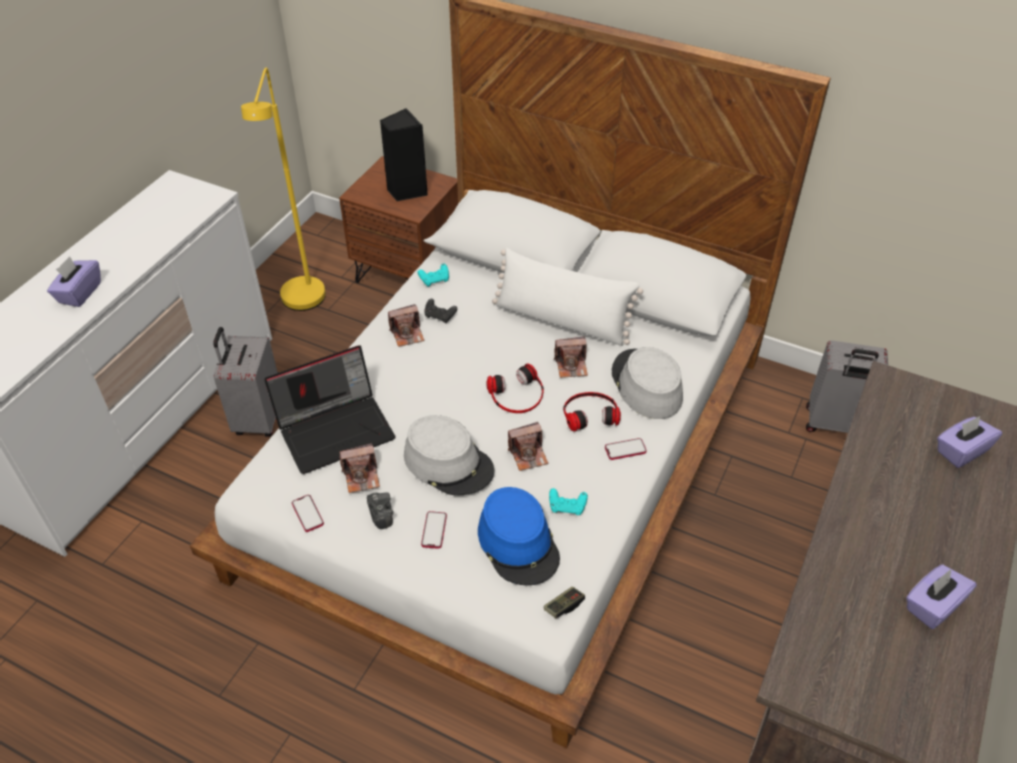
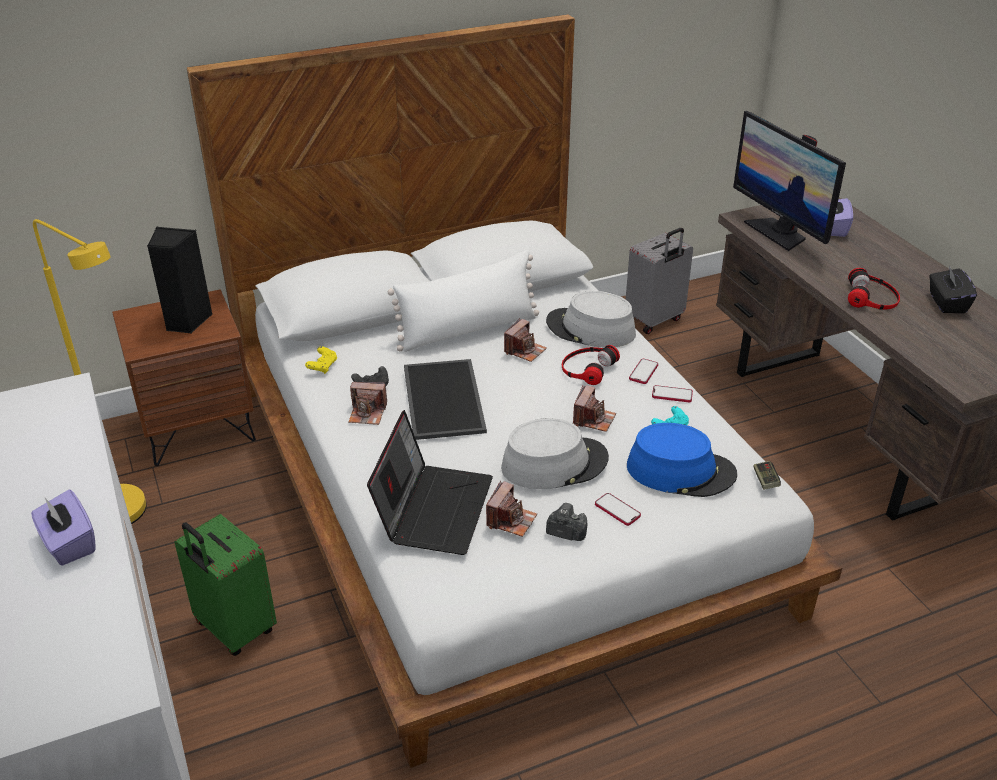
camera: 50 degrees left, 10 degrees down
grey suitcase [213,327,278,437] -> green suitcase [174,514,277,656]
phone [292,495,324,532] -> phone moved to [652,385,693,402]
camera [388,304,425,347] -> camera turned 75 degrees clockwise [348,382,387,425]
turquoise game controller [418,264,449,287] -> yellow game controller [305,346,337,374]
headphones [486,363,544,413] -> headphones moved to [848,268,900,310]
purple tissue box [906,565,977,629] -> black tissue box [929,266,977,313]
none -> tray [404,359,487,440]
none -> monitor [733,111,846,251]

